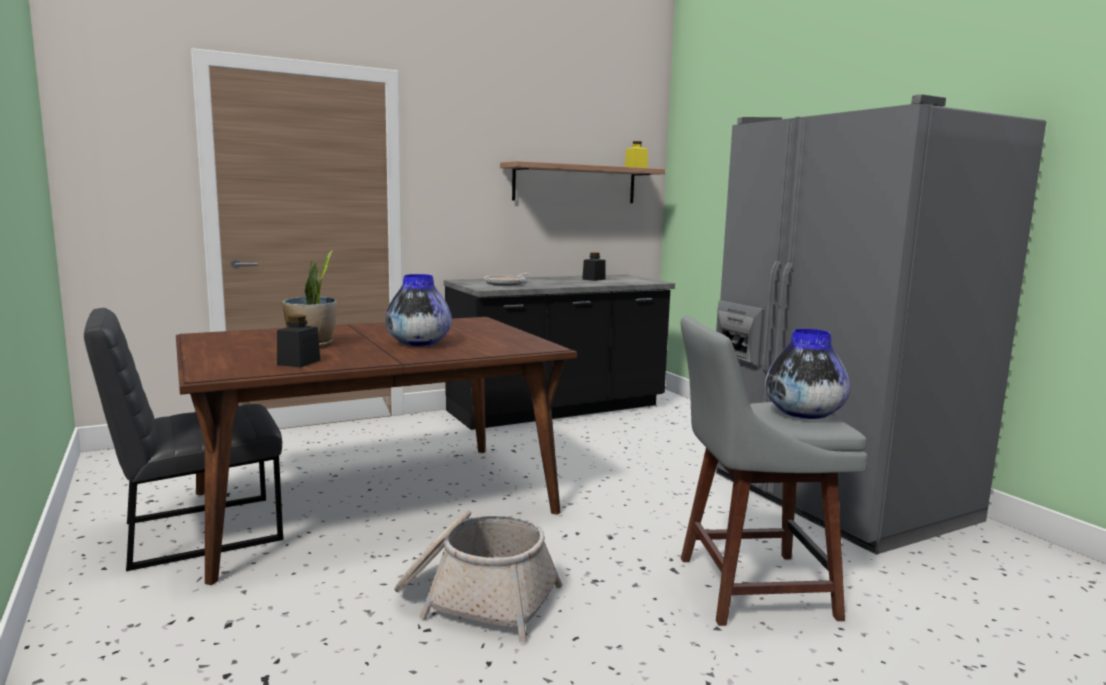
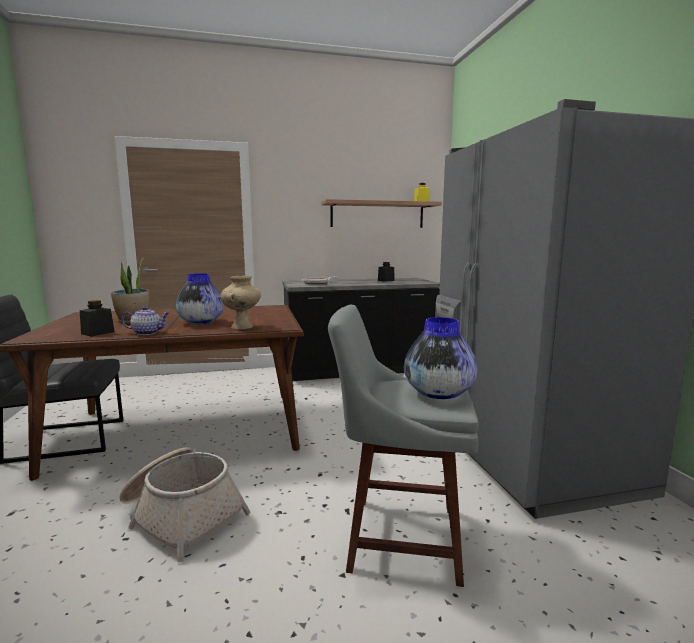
camera: 15 degrees right, 0 degrees up
none -> teapot [121,306,169,335]
none -> beige vase [220,276,261,330]

